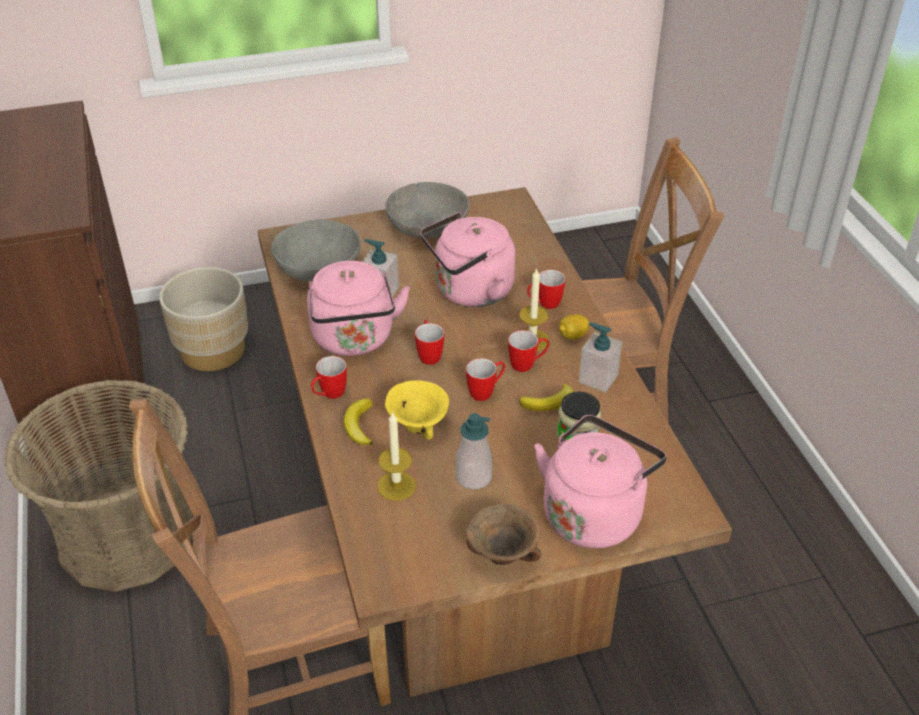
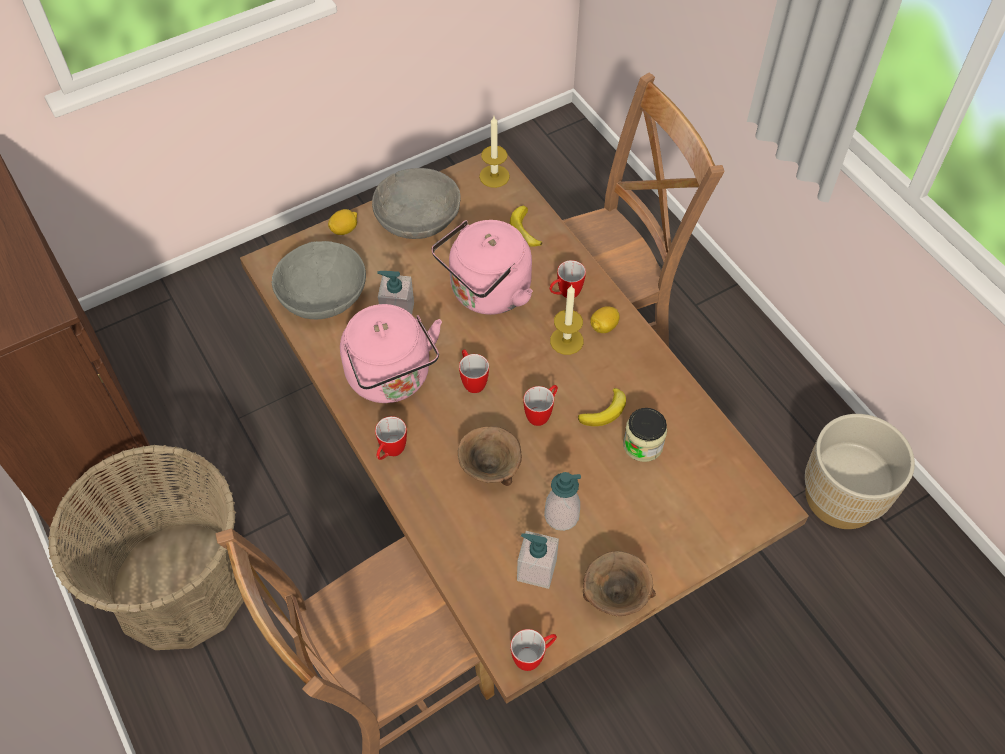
camera: 15 degrees left, 15 degrees up
beige planter [159,267,248,371] -> beige planter moved to [805,414,915,529]
banana [343,398,373,445] -> banana moved to [510,206,543,247]
candle [377,411,416,501] -> candle moved to [479,116,510,188]
yellow bowl [385,380,449,440] -> brown bowl [458,426,522,486]
mug [508,330,550,372] -> mug moved to [511,629,557,671]
pink kettle [534,415,666,548] -> none
soap dispenser [579,322,622,392] -> soap dispenser moved to [517,531,559,589]
none -> lemon [328,209,357,235]

